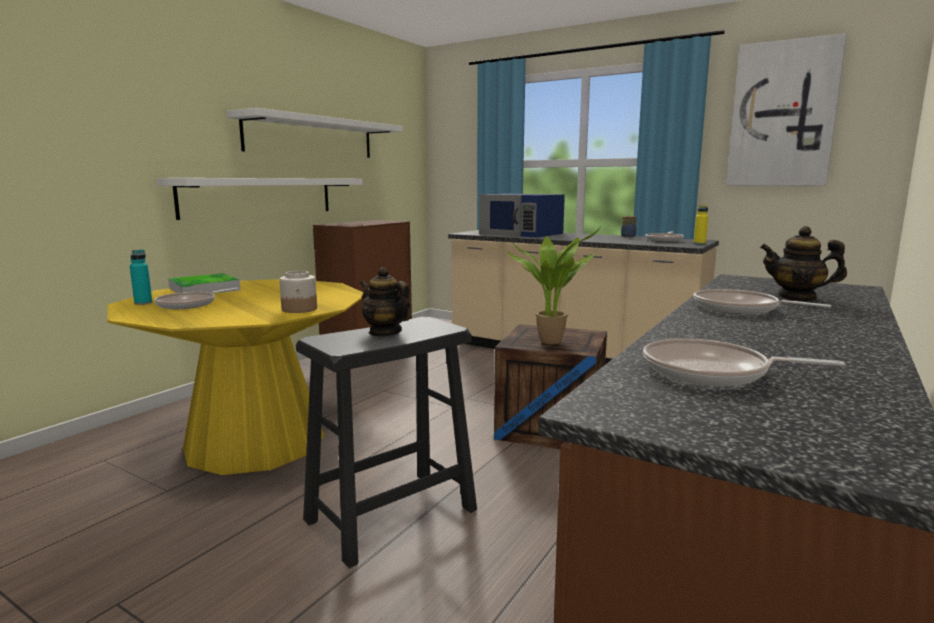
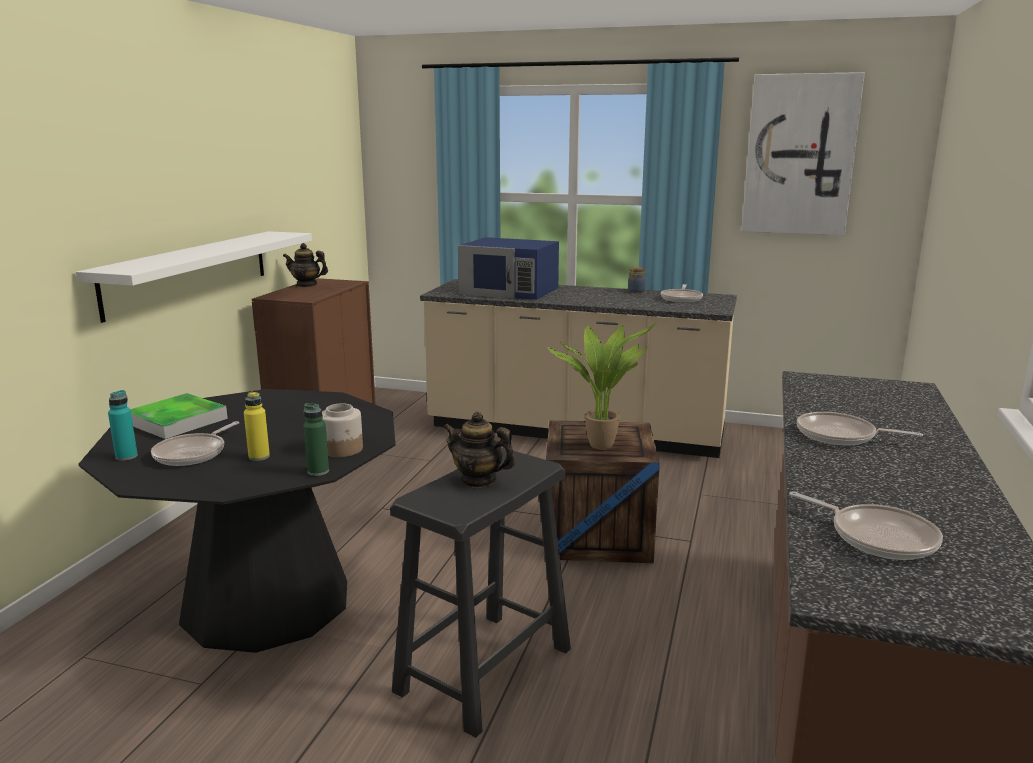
camera: 15 degrees left, 5 degrees up
yellow dining table [107,279,364,475] -> black dining table [79,389,396,653]
white shelf [226,108,403,158] -> none
frying pan [643,338,845,386] -> frying pan turned 135 degrees counterclockwise [789,491,943,560]
yellow bottle [694,205,708,244] -> yellow bottle moved to [244,391,270,461]
teapot [760,226,847,301] -> teapot moved to [283,243,328,287]
none -> green bottle [303,403,329,476]

